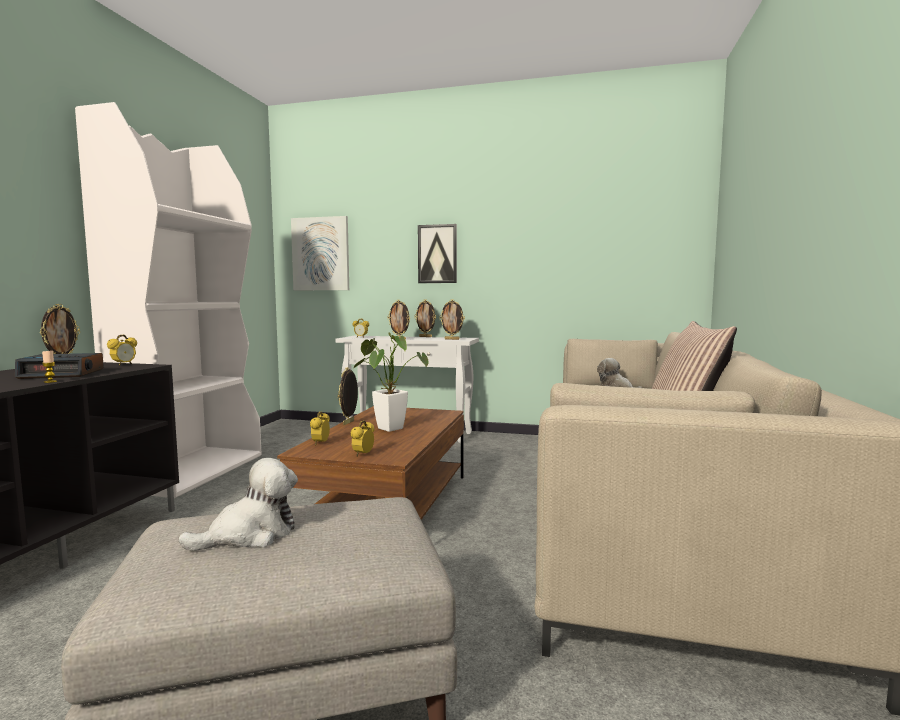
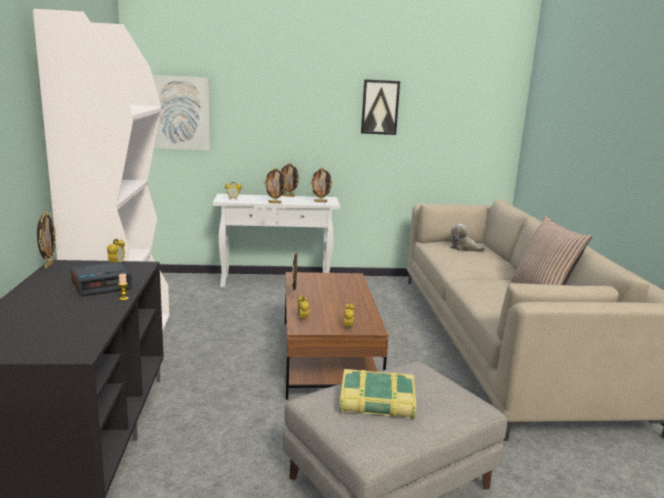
camera: 20 degrees left, 10 degrees up
plush toy [178,458,298,551] -> book [339,369,416,418]
potted plant [353,332,429,432] -> none
picture [418,224,457,283] -> picture moved to [361,79,400,135]

